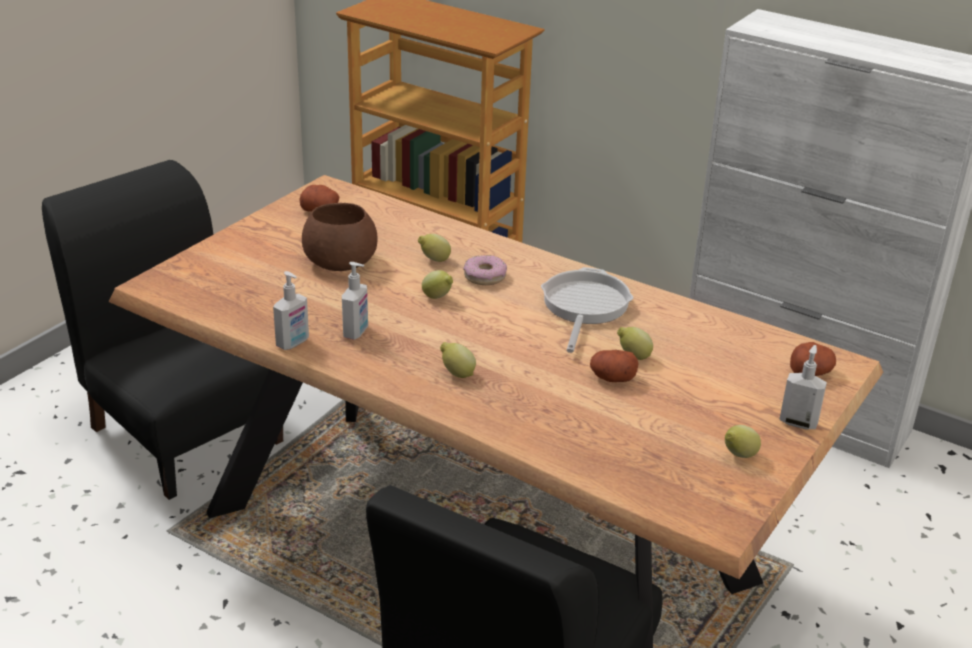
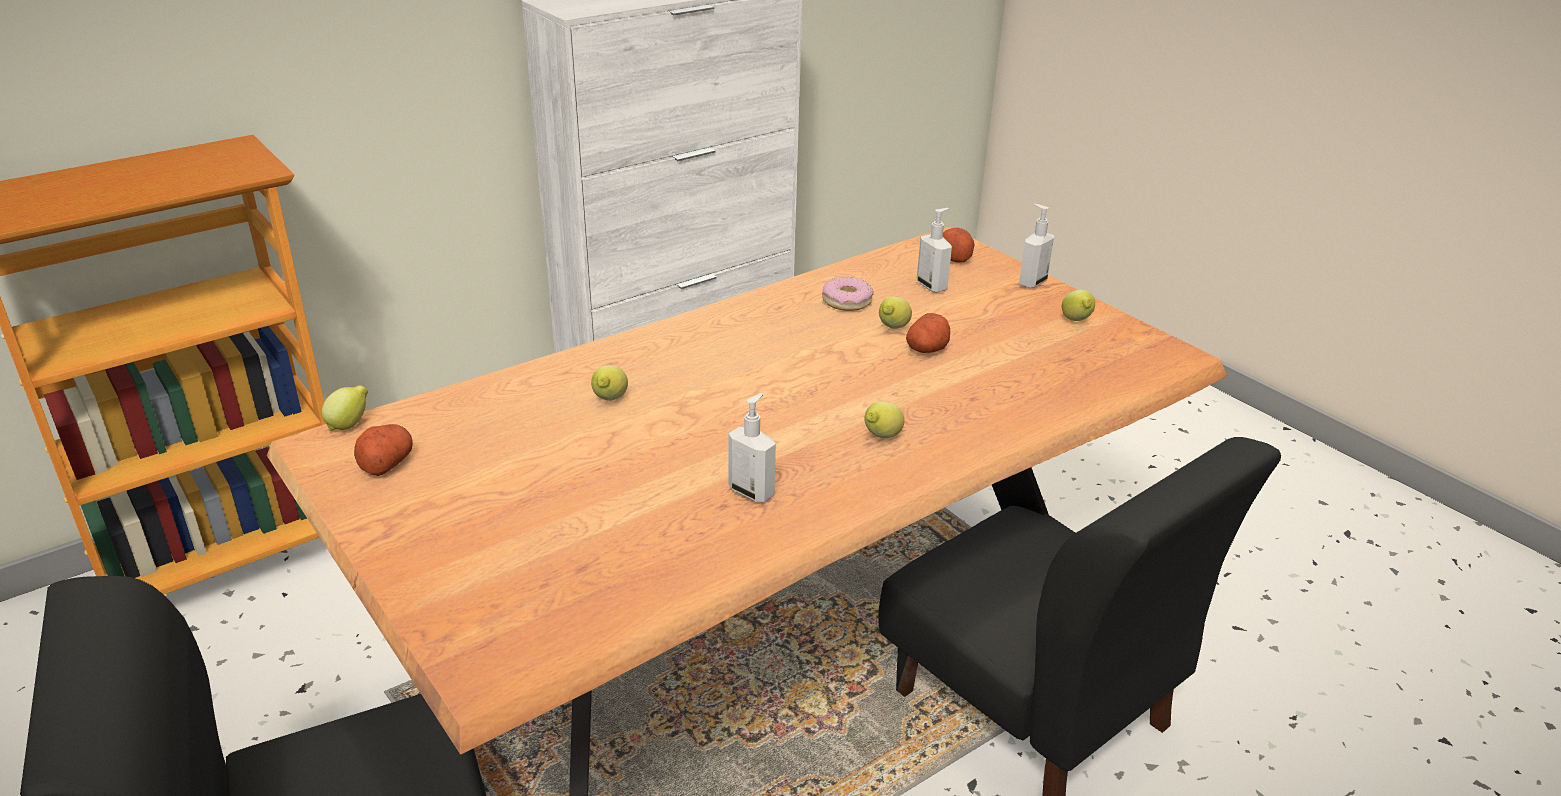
camera: 70 degrees left, 0 degrees up
soap dispenser [273,271,309,350] -> soap dispenser moved to [917,208,952,293]
brown bowl [302,203,378,271] -> none
lemon [422,270,453,299] -> lemon moved to [321,385,368,431]
donut [463,255,507,285] -> donut moved to [822,277,874,311]
frying pan [541,267,633,353] -> none

